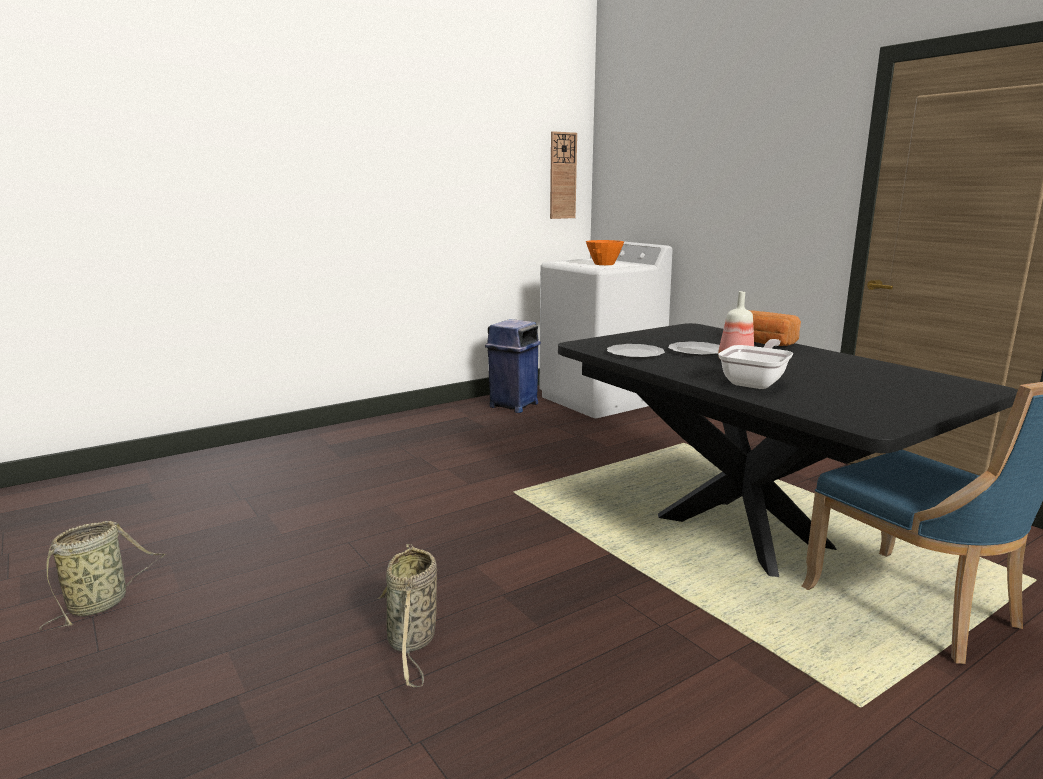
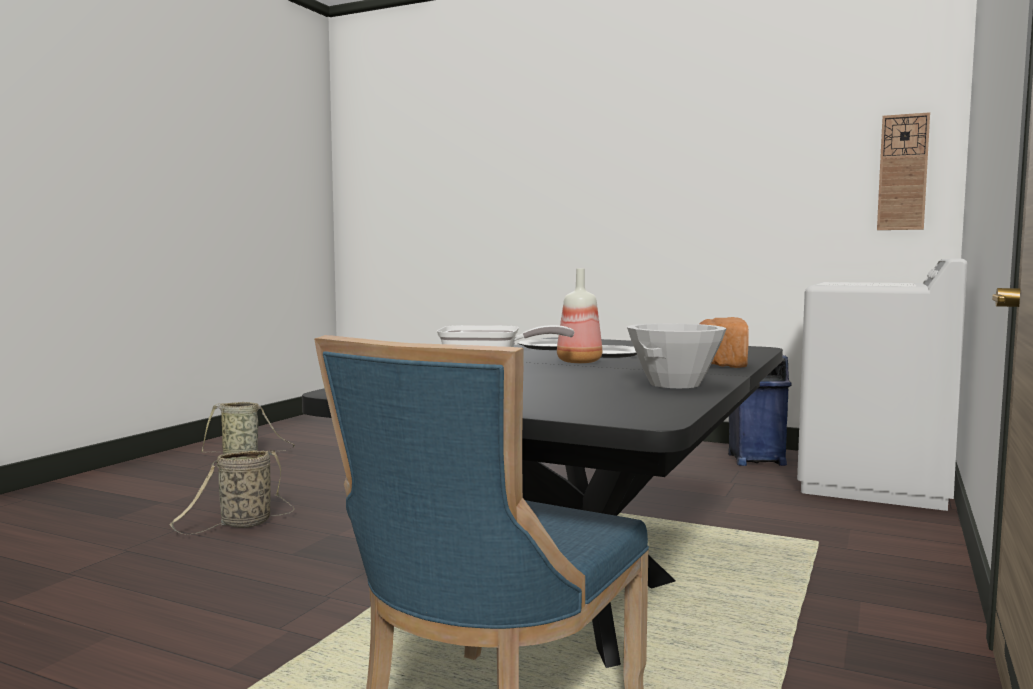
camera: 60 degrees right, 10 degrees down
orange bowl [586,240,624,265] -> none
none -> white bowl [627,323,727,388]

